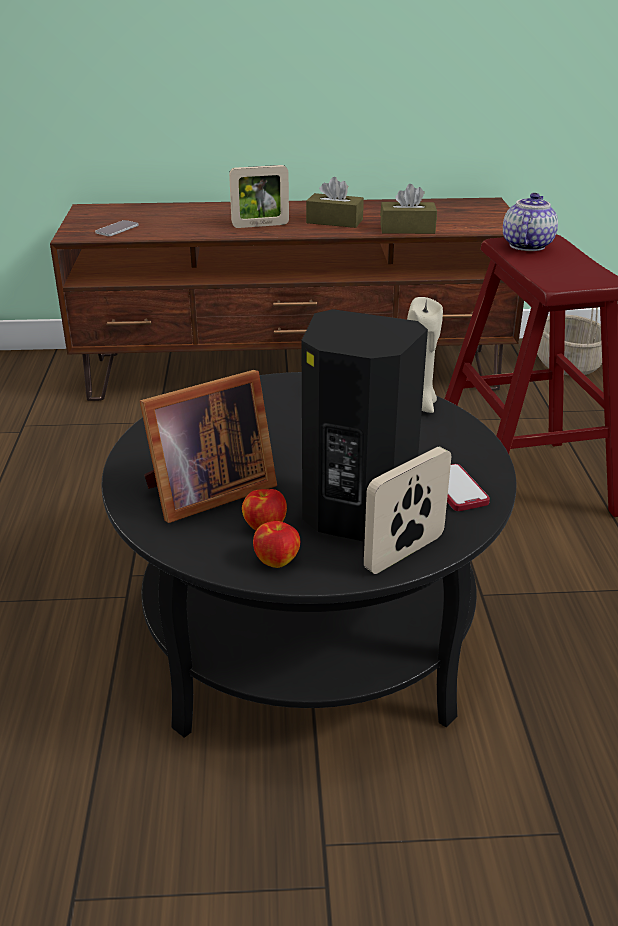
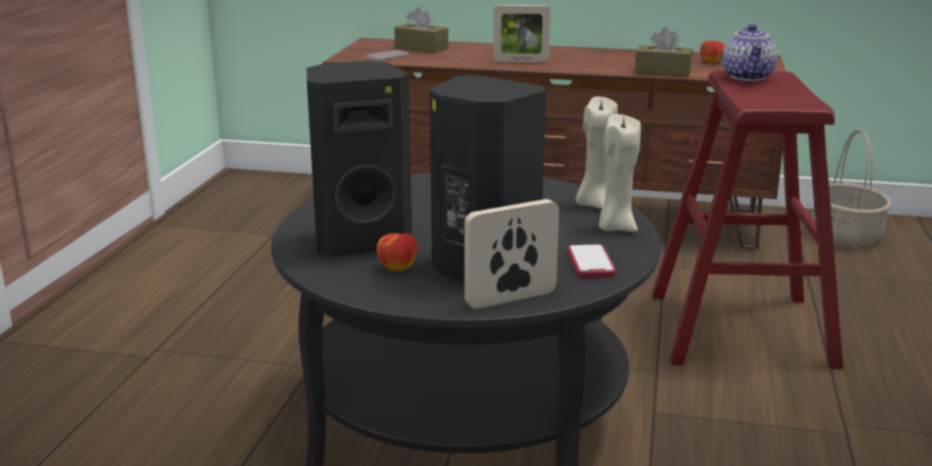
camera: 15 degrees right, 10 degrees down
picture frame [140,370,277,523] -> black speaker [307,61,412,257]
apple [253,521,300,568] -> apple moved to [700,40,725,63]
brown tissue box [306,177,364,228] -> brown tissue box moved to [394,7,448,53]
teapot [503,193,558,251] -> teapot turned 150 degrees clockwise [722,24,778,81]
none -> beige candle [599,114,641,232]

